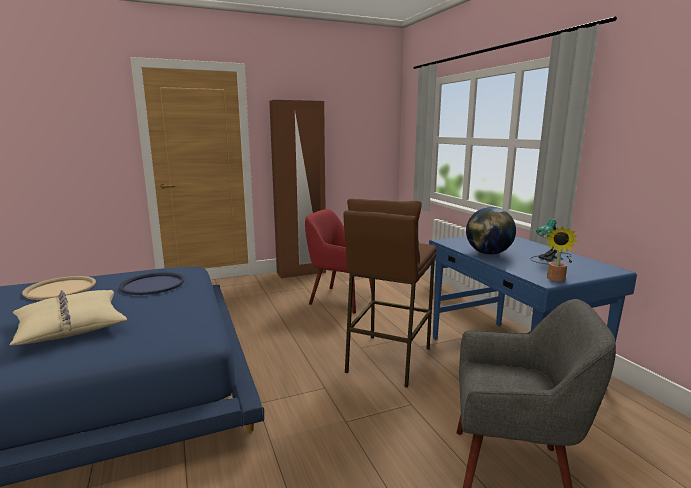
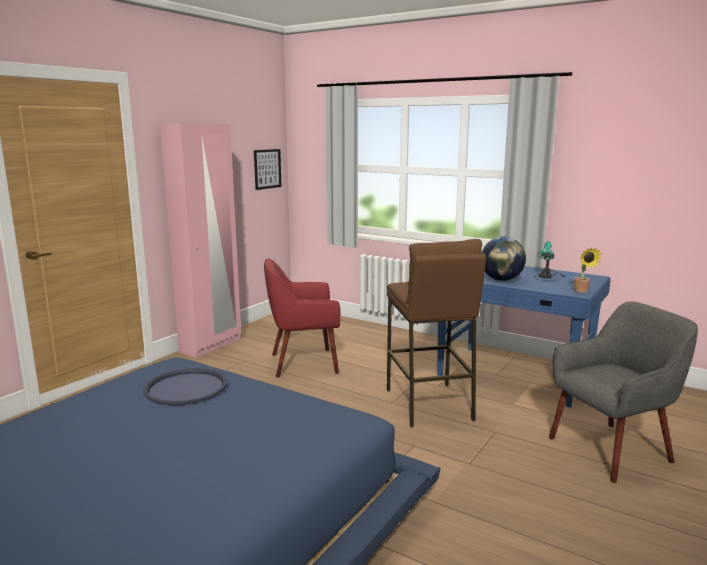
camera: 35 degrees left, 0 degrees up
beige pillow [9,290,127,345] -> none
beige tray [22,276,96,300] -> none
brown wardrobe [269,100,326,279] -> pink wardrobe [160,123,241,358]
none -> picture [254,149,282,190]

